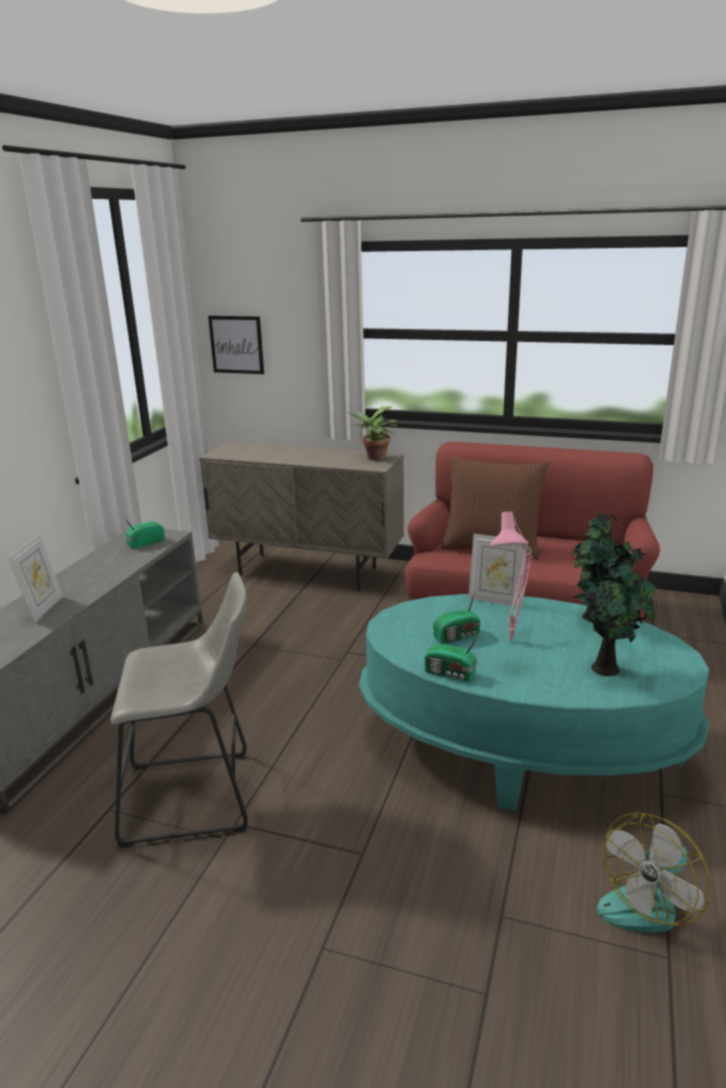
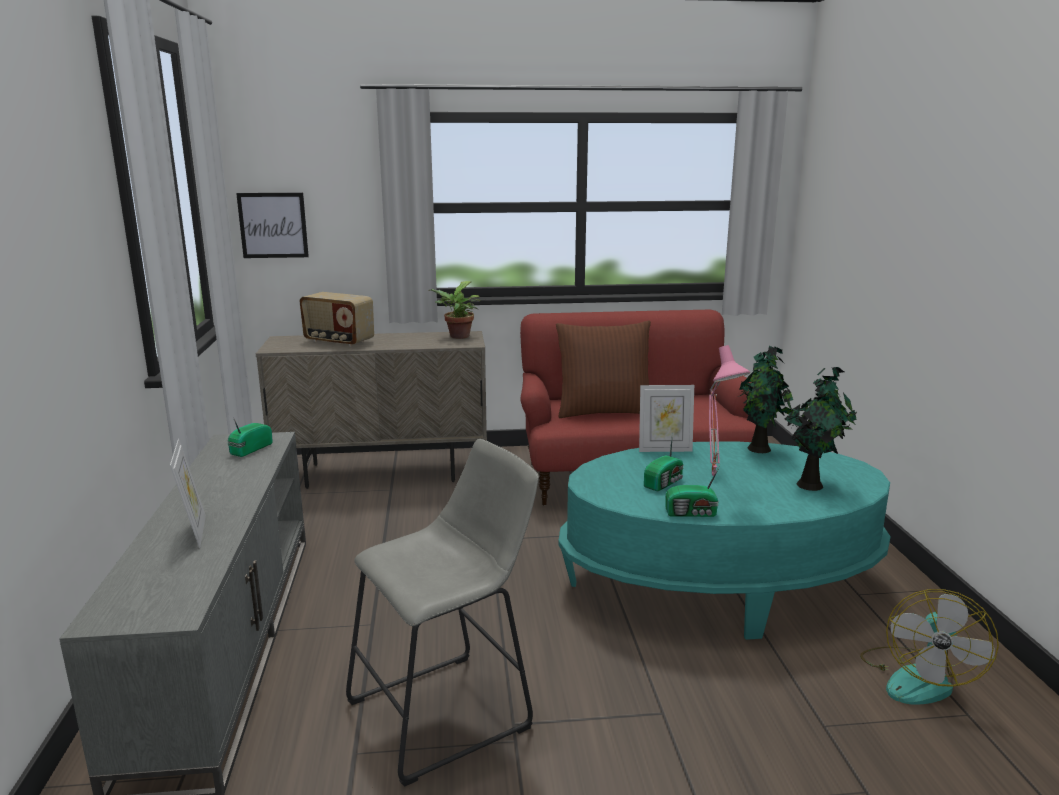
camera: 25 degrees left, 5 degrees down
none -> radio [300,292,374,347]

